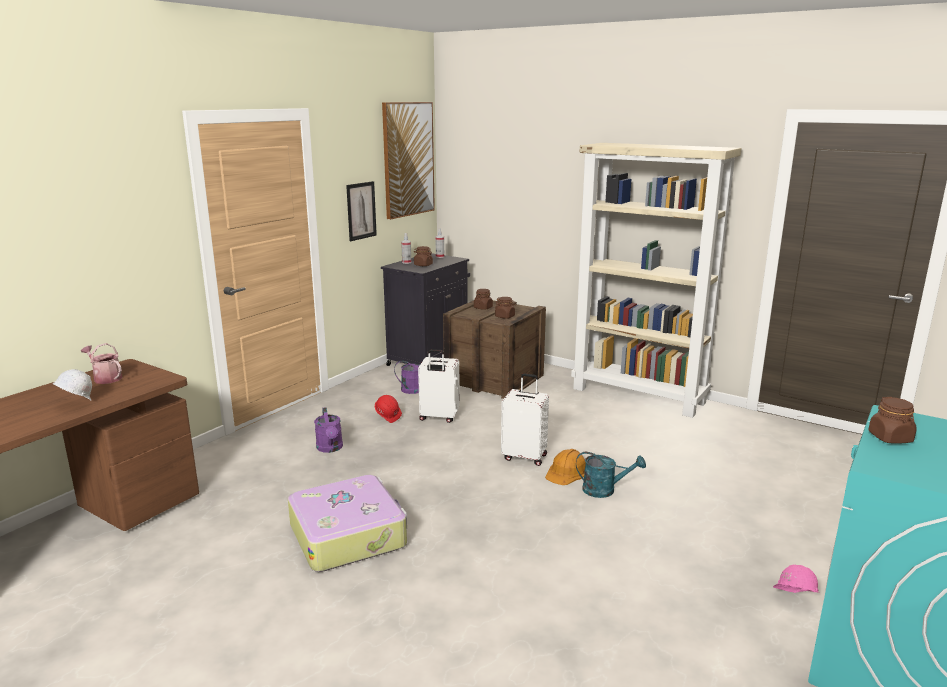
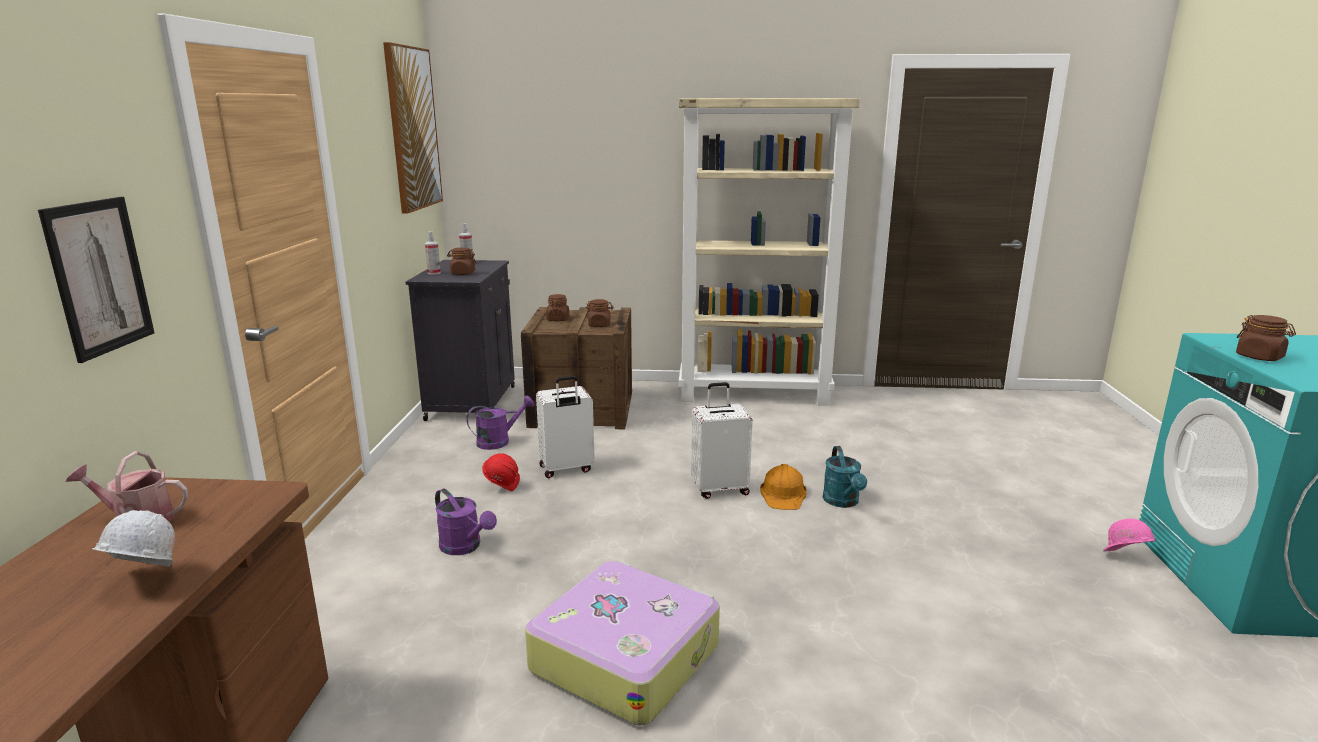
camera: 30 degrees left, 0 degrees up
picture [346,181,377,241] -> picture moved to [38,197,155,363]
turquoise watering can [576,452,646,498] -> turquoise watering can turned 105 degrees clockwise [823,446,867,508]

